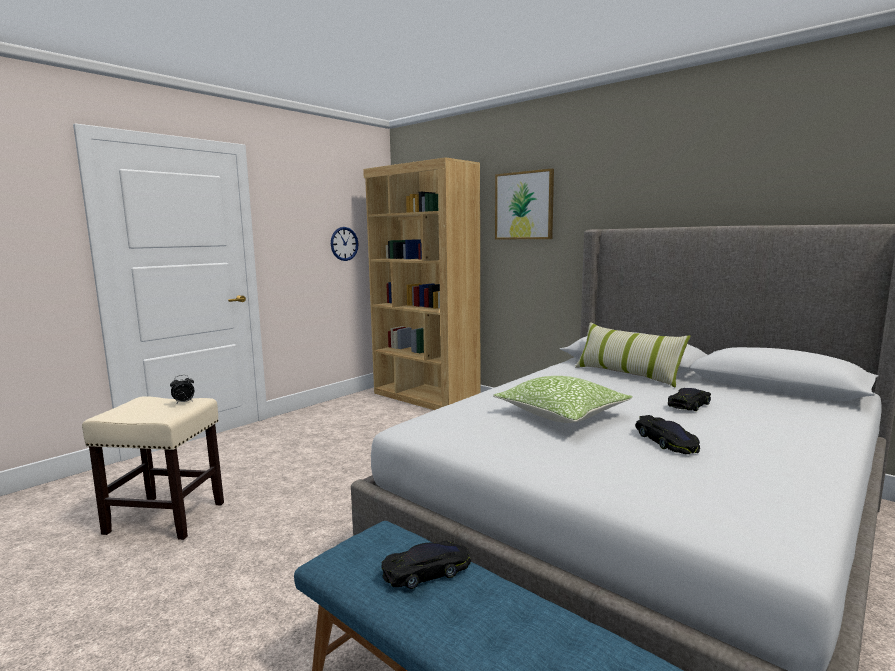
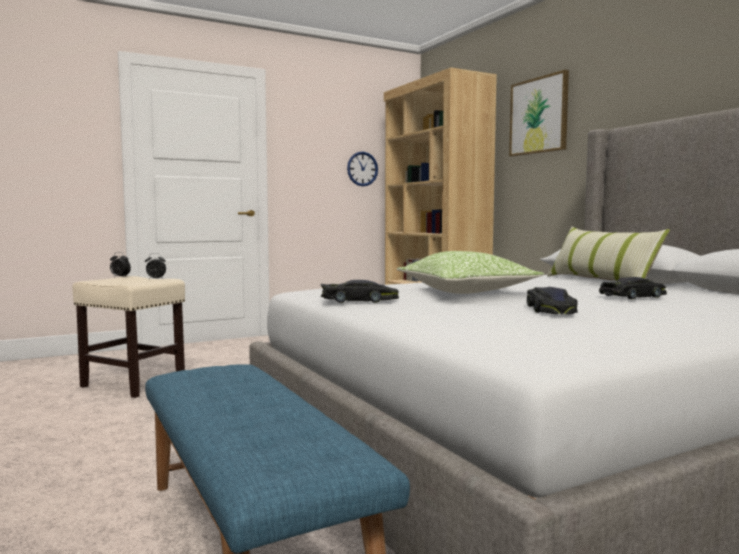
camera: 20 degrees right, 5 degrees down
black toy car [381,541,471,589] -> black toy car moved to [321,280,399,303]
none -> alarm clock [110,252,131,277]

